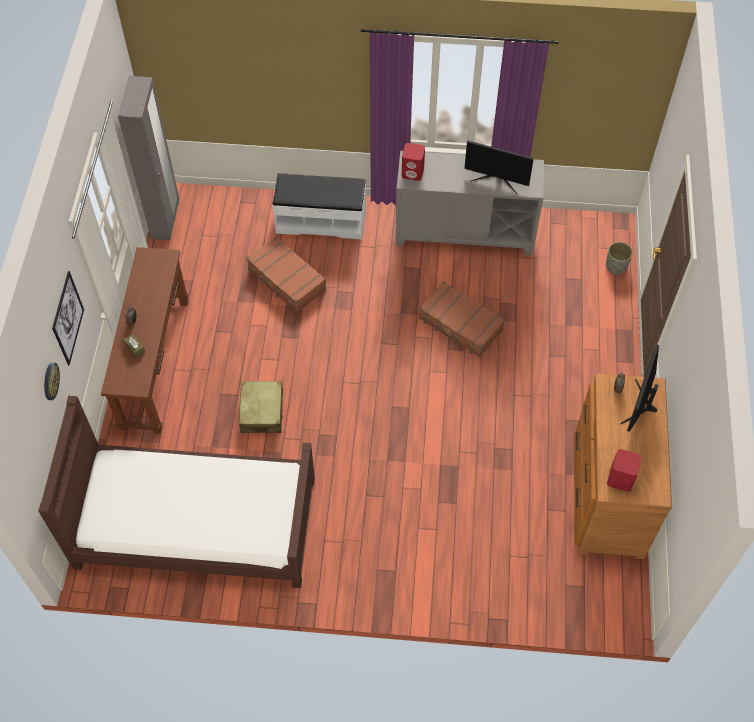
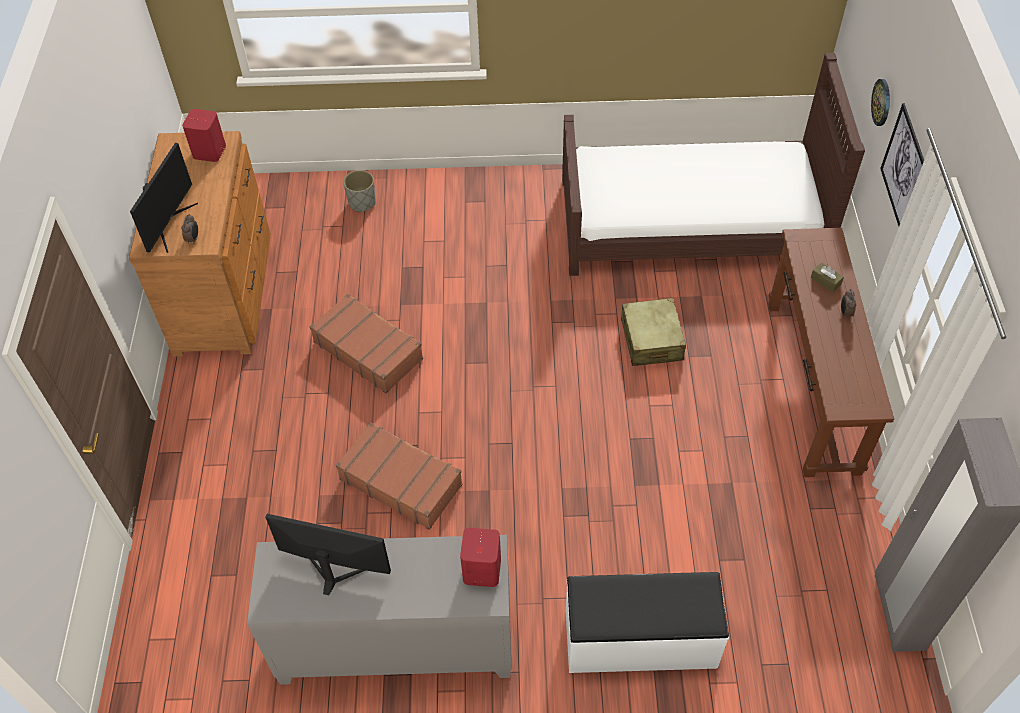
camera: 175 degrees right, 5 degrees down
brown suitcase [247,236,326,313] -> brown suitcase moved to [309,294,423,394]
grey planter [606,242,633,275] -> grey planter moved to [343,170,375,212]

